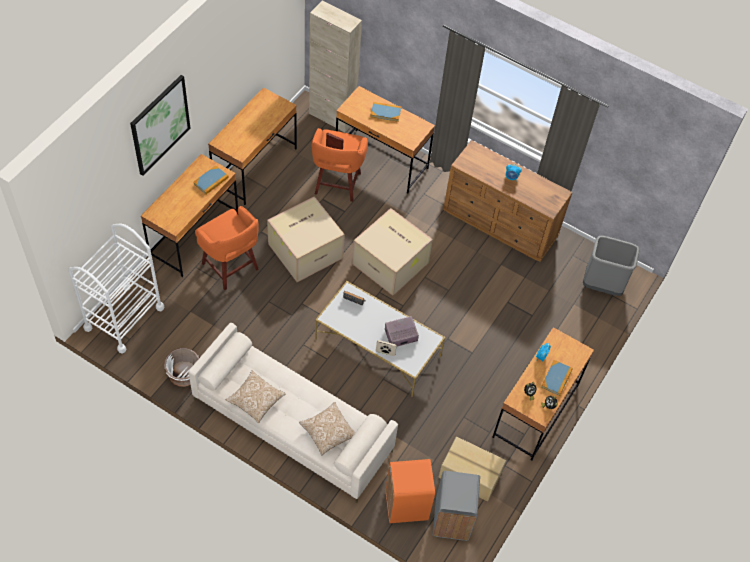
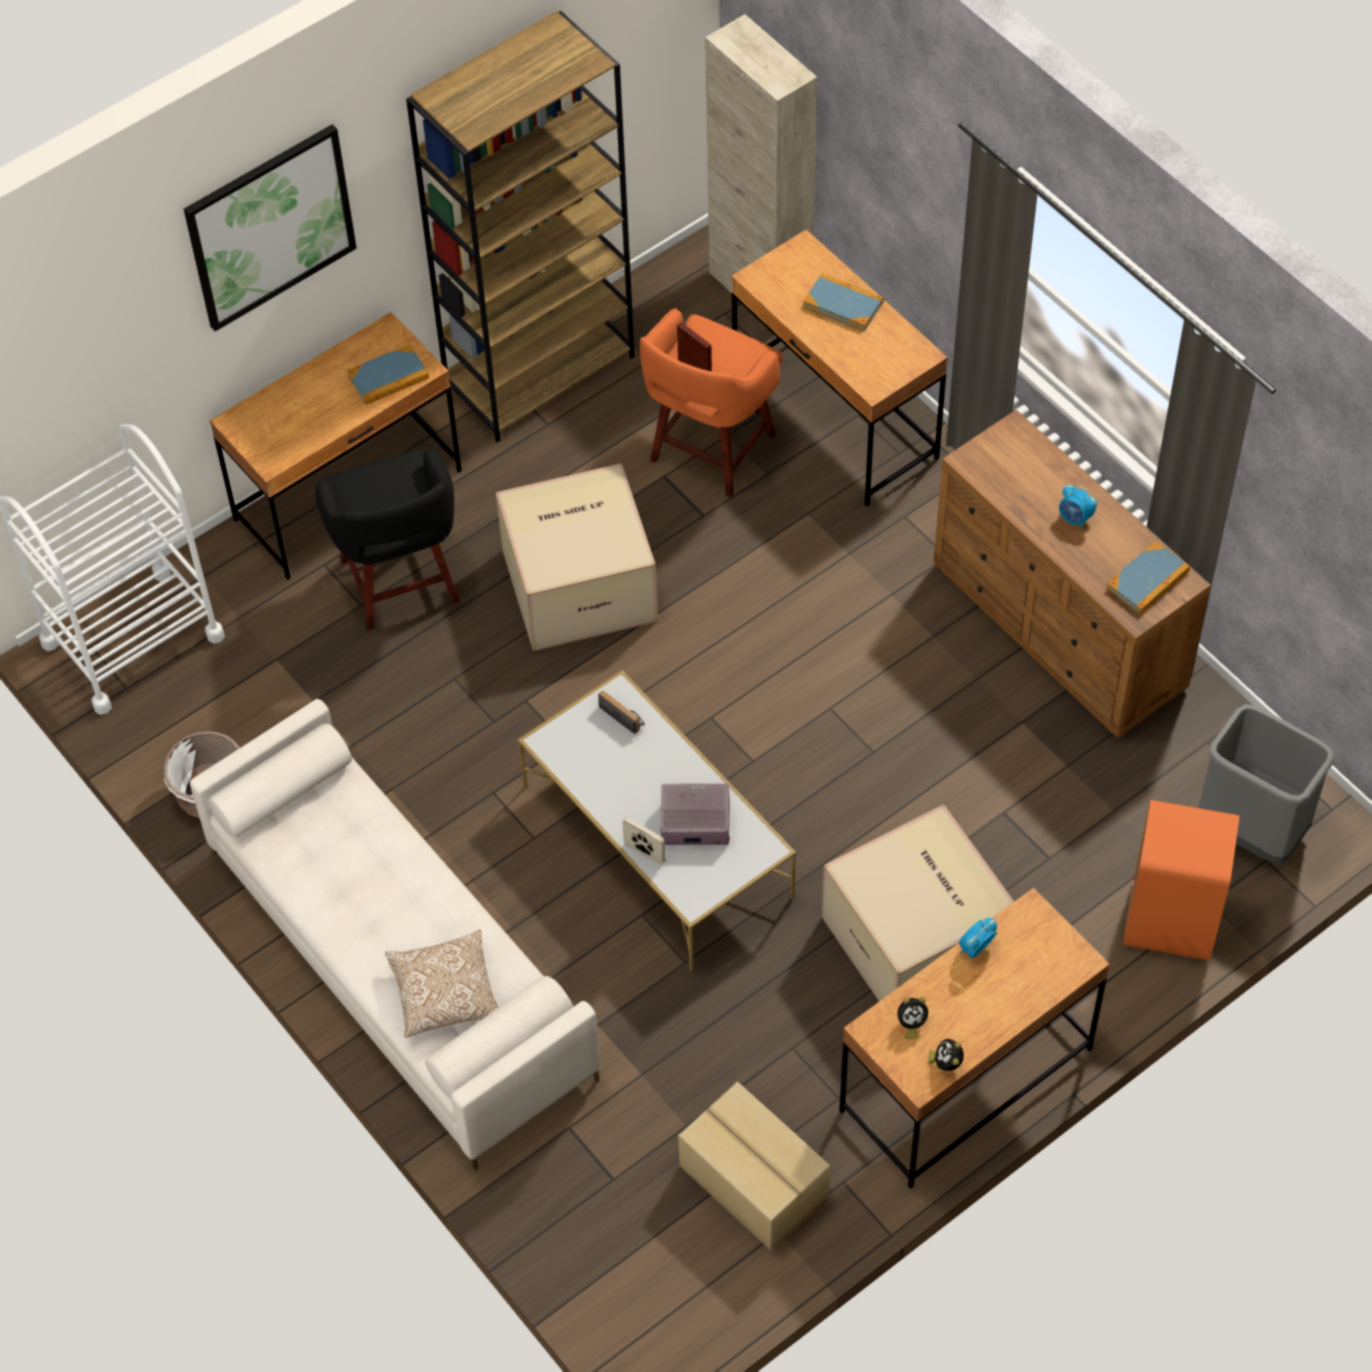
camera: 25 degrees right, 0 degrees up
orange stool [195,206,259,290] -> black stool [315,446,460,631]
brown desk [208,87,297,205] -> brown bookcase [406,11,635,442]
pillow [226,370,286,423] -> none
cardboard box [352,208,433,296] -> cardboard box moved to [822,804,1014,1001]
orange trash can [386,459,435,523] -> orange trash can moved to [1123,800,1240,961]
grey trash can [433,471,480,541] -> none
book [541,360,573,396] -> book moved to [1106,541,1190,614]

